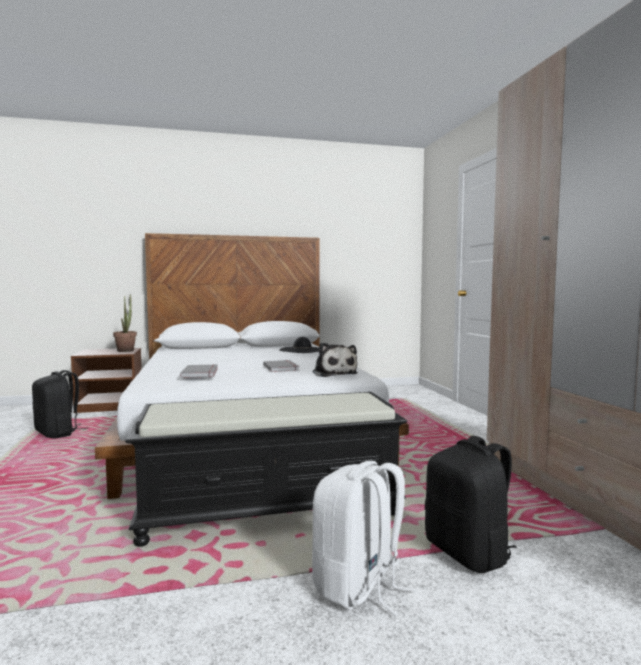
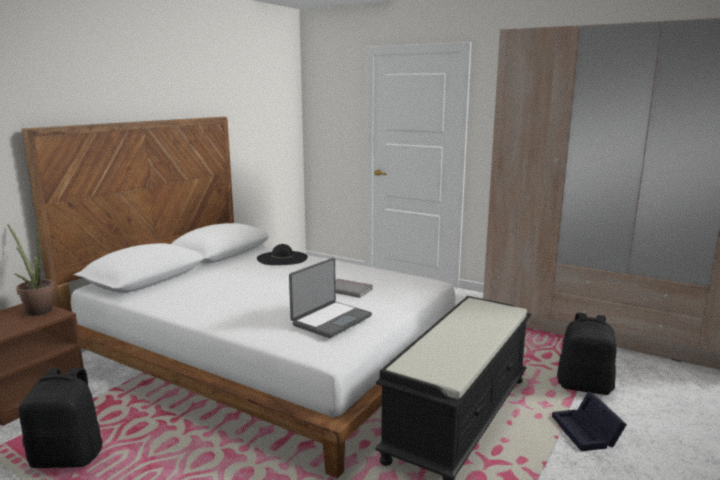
camera: 45 degrees left, 10 degrees up
grey book [180,364,218,378] -> laptop [289,258,372,338]
white backpack [312,461,417,616] -> black storage box [552,391,627,451]
plush toy [313,342,358,377] -> none

